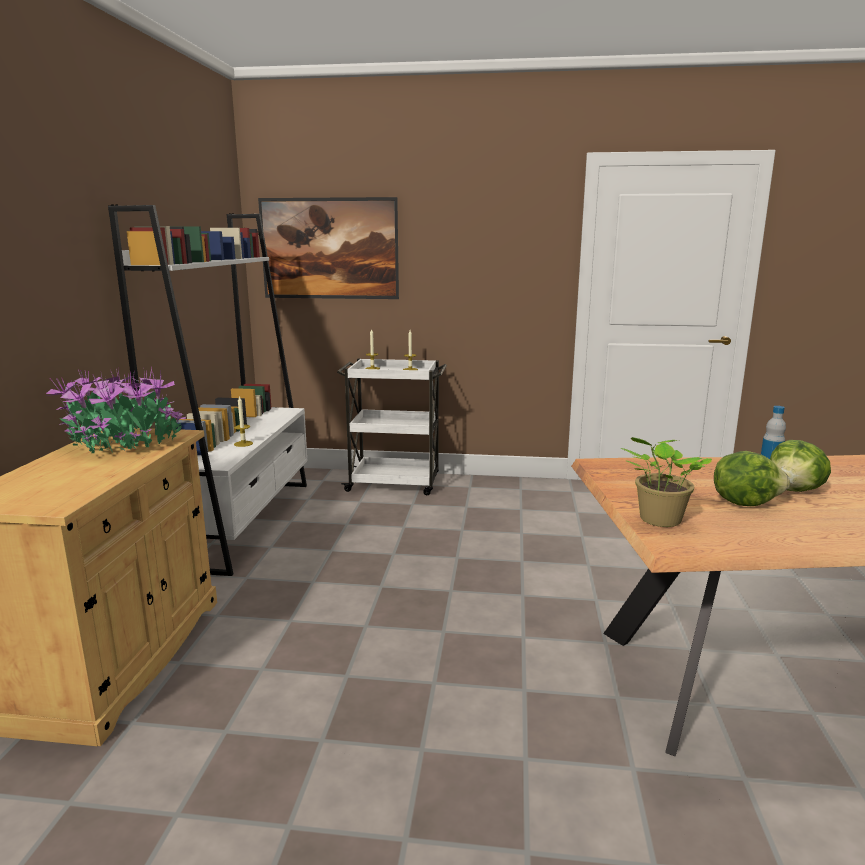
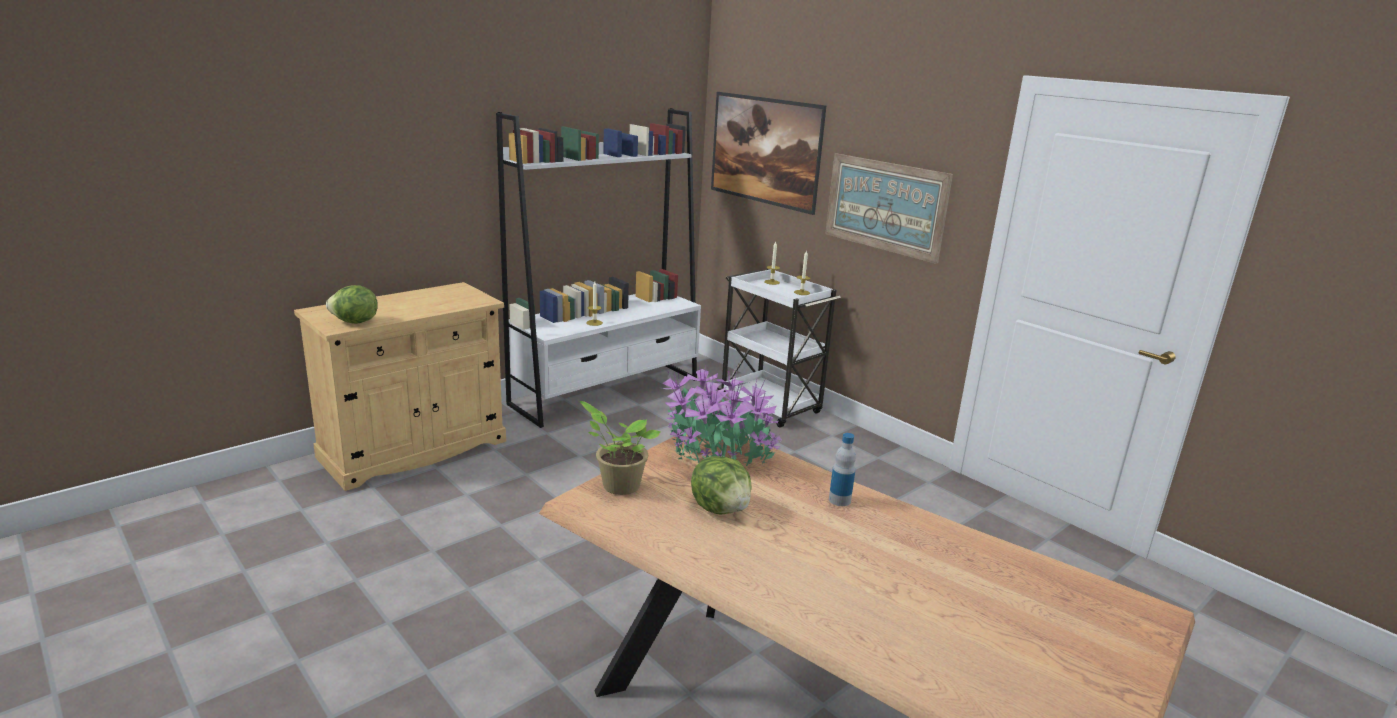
camera: 40 degrees right, 5 degrees up
potted plant [46,368,186,454] -> potted plant moved to [662,364,782,466]
lettuce [770,440,831,492] -> lettuce moved to [326,285,378,324]
none -> picture [825,153,953,264]

